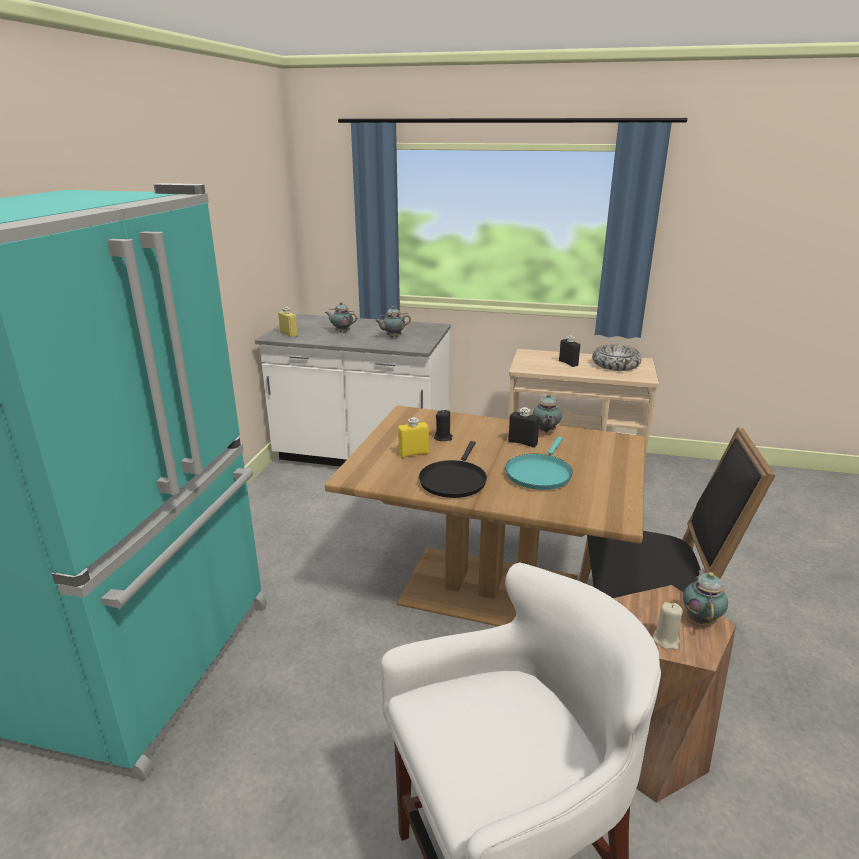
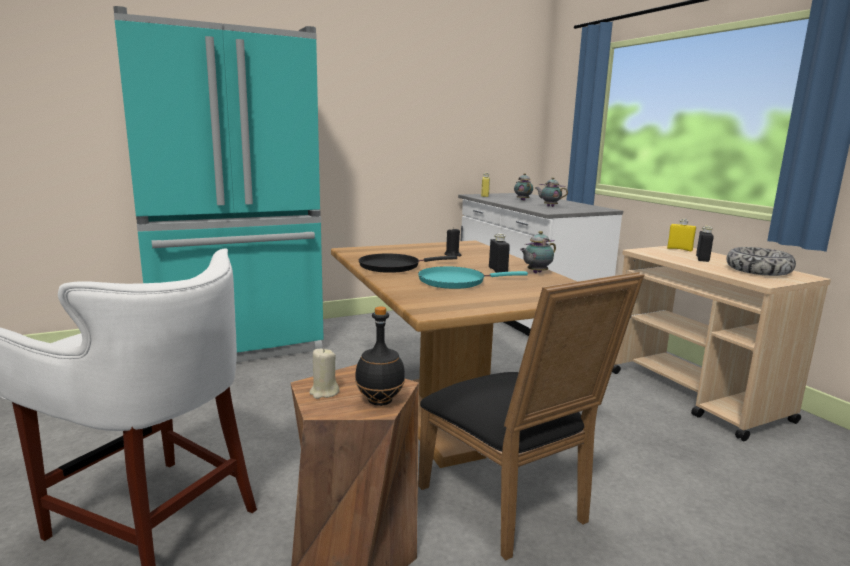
camera: 50 degrees right, 10 degrees down
yellow bottle [398,417,429,458] -> yellow bottle moved to [667,219,696,251]
teapot [683,569,728,625] -> black bottle [355,307,405,406]

